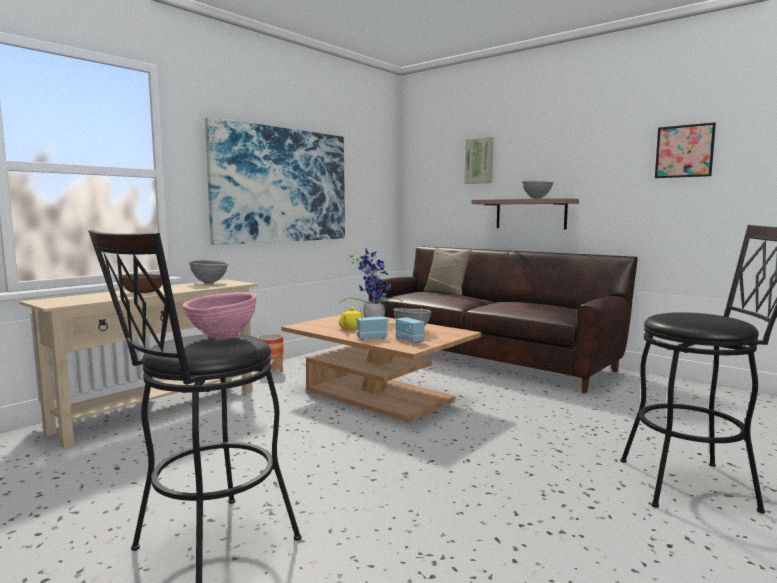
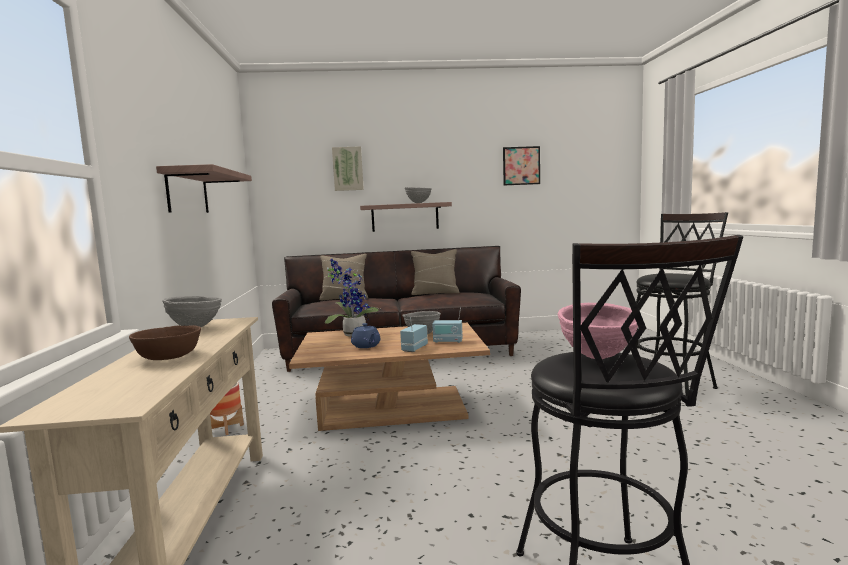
camera: 45 degrees left, 0 degrees up
picture [205,117,345,245] -> shelf [156,164,252,213]
yellow teapot [339,308,364,330] -> blue teapot [351,323,380,348]
none -> beige pillow [411,249,460,295]

